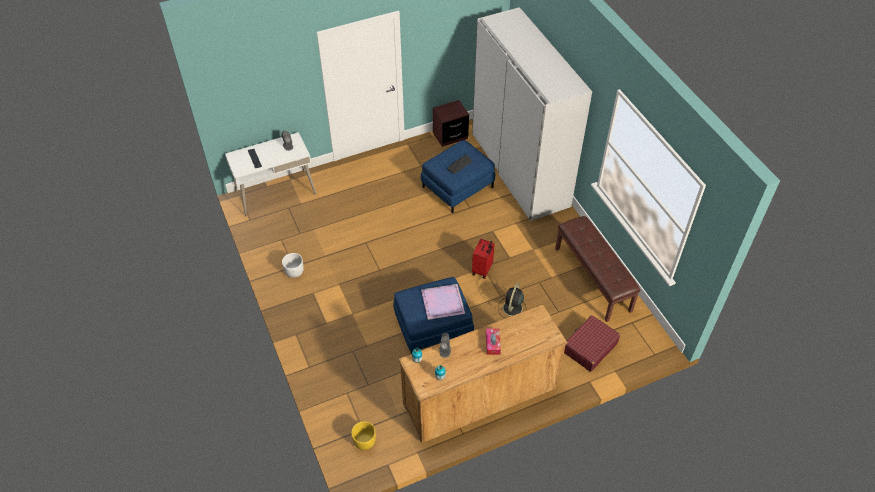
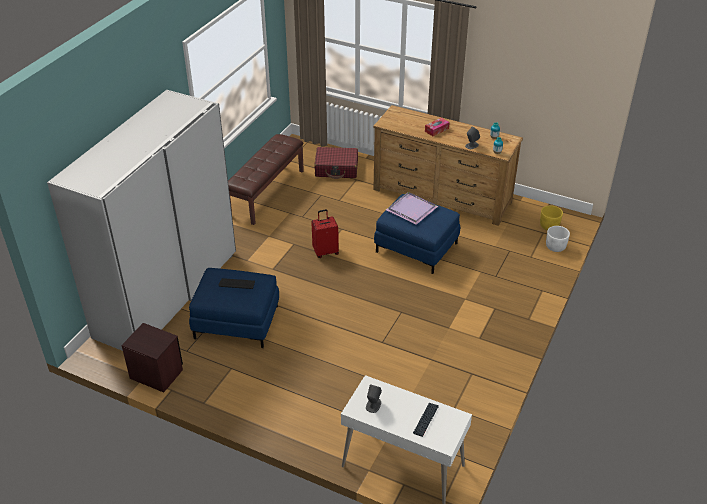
camera: 130 degrees left, 10 degrees down
white planter [282,253,304,278] -> white planter moved to [546,226,570,252]
black fan [498,283,527,318] -> none

